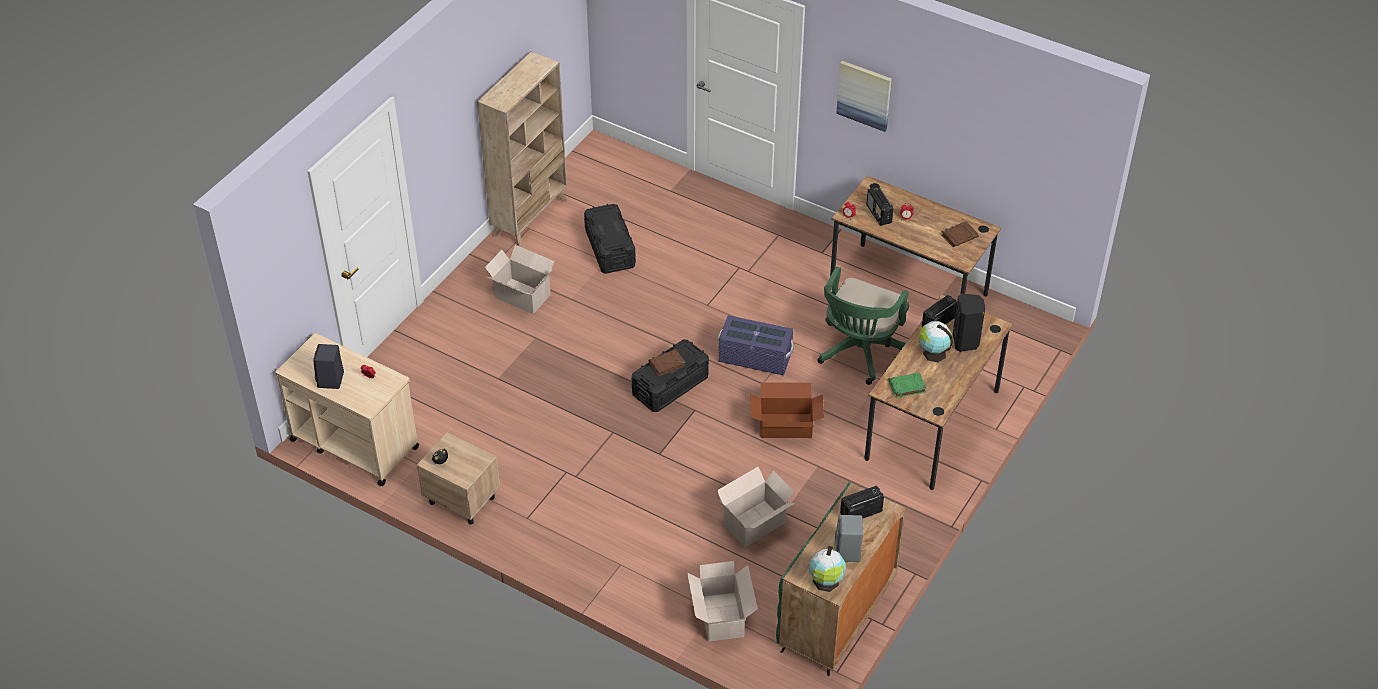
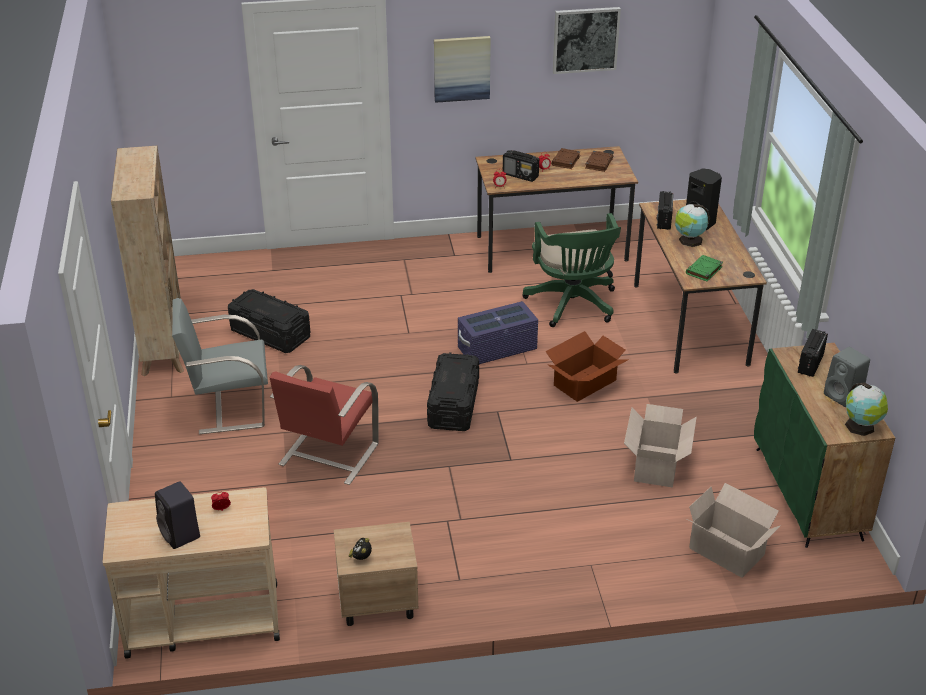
camera: 40 degrees left, 10 degrees down
cardboard box [485,245,554,314] -> grey chair [172,298,268,434]
brown book [649,349,686,376] -> brown book moved to [551,148,580,169]
none -> red chair [270,365,379,485]
none -> picture [553,7,621,74]

